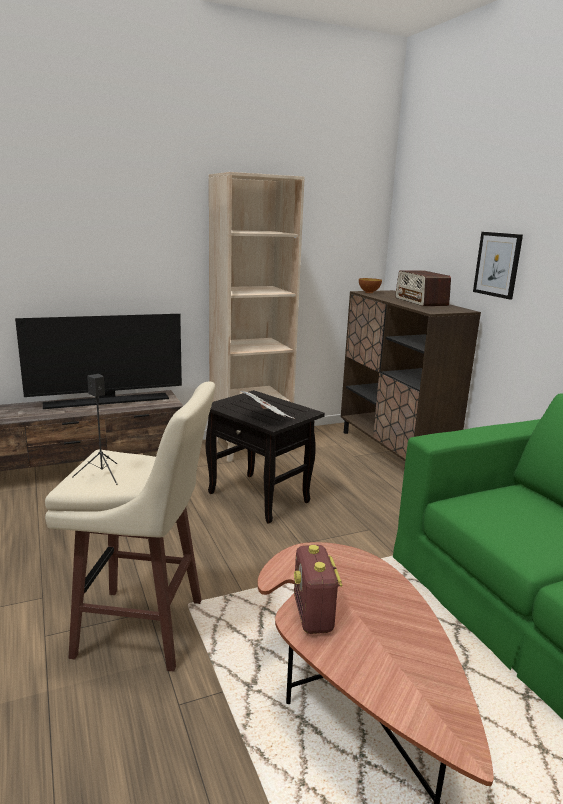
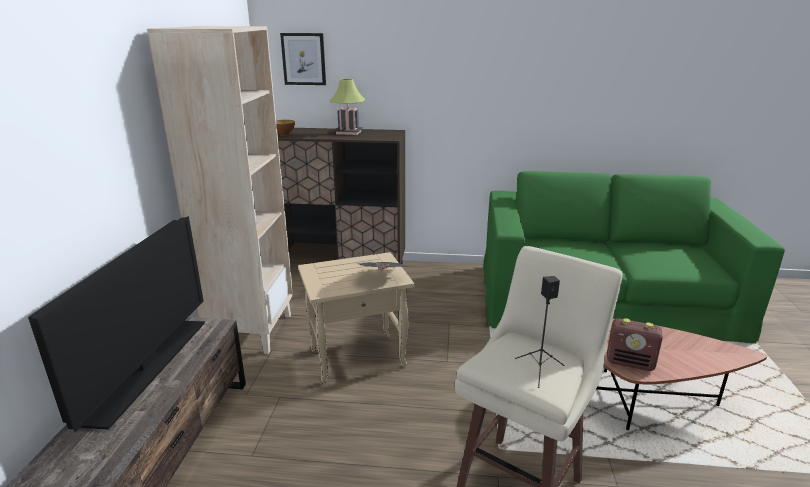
camera: 60 degrees left, 5 degrees up
black side table [206,390,325,524] -> beige side table [298,252,414,385]
radio [395,271,451,306] -> table lamp [329,79,365,135]
picture [473,232,523,300] -> picture moved to [280,33,326,85]

